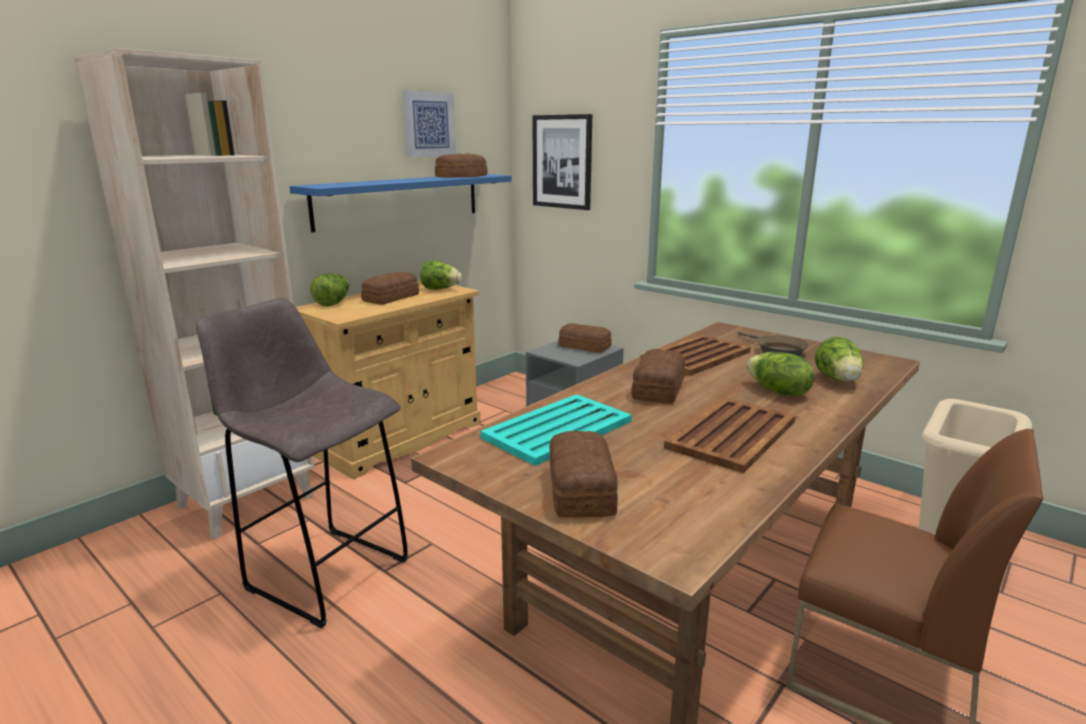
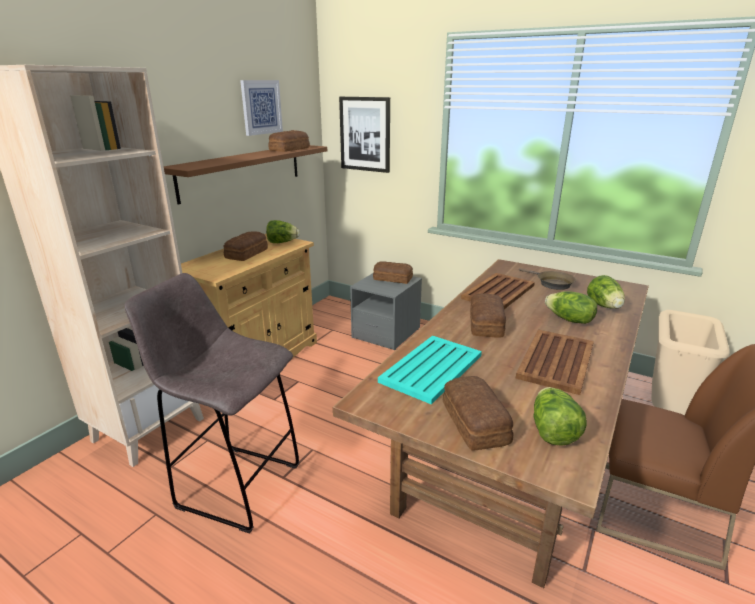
camera: 10 degrees left, 5 degrees up
blue shelf [289,174,512,233] -> brown shelf [164,145,327,205]
lettuce [310,273,349,306] -> lettuce moved to [533,387,587,446]

